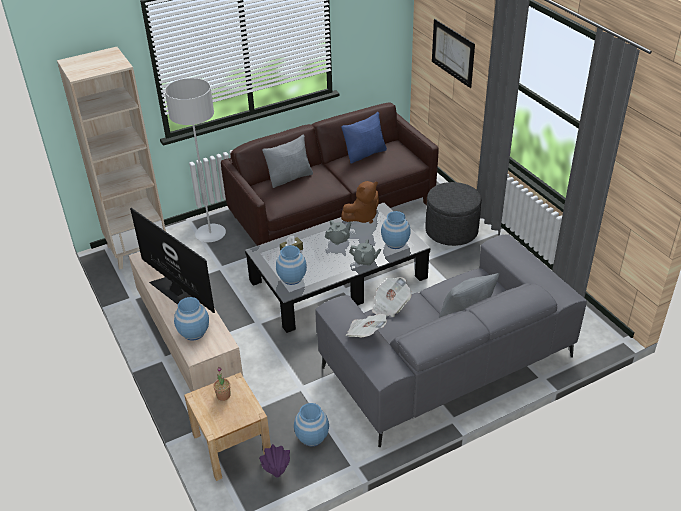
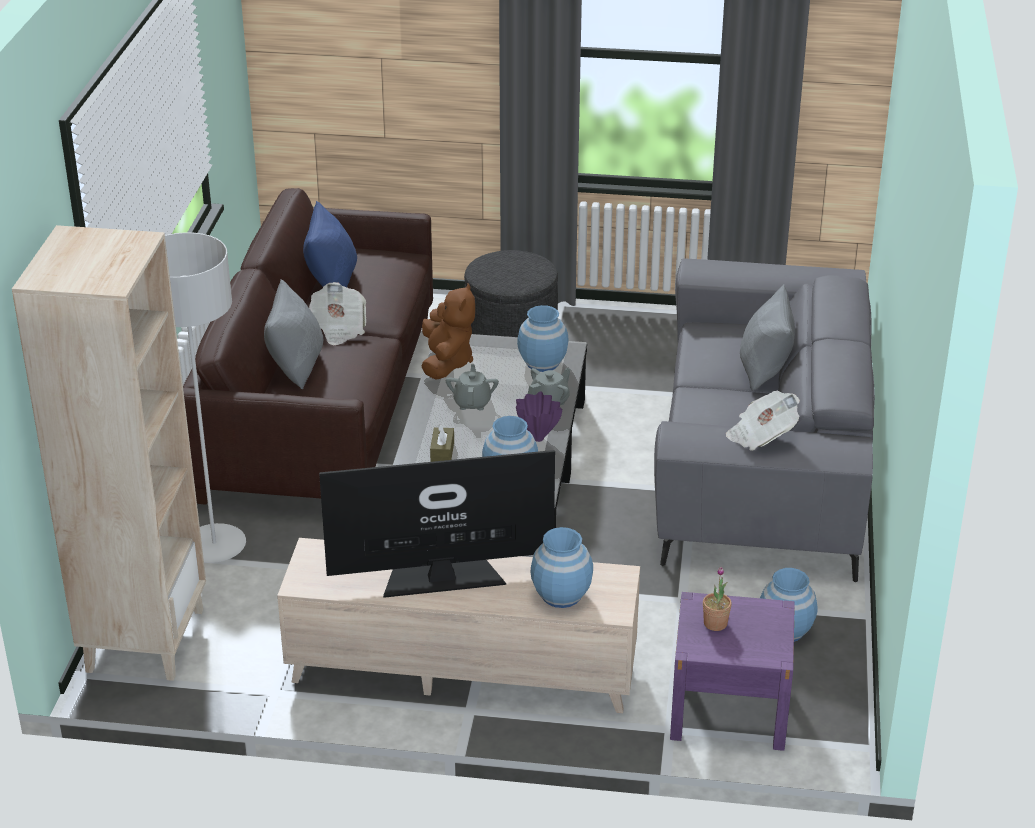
camera: 55 degrees left, 5 degrees down
beige nightstand [184,373,271,481] -> purple nightstand [670,592,795,751]
purple vase [259,444,290,478] -> purple vase moved to [516,392,562,442]
newspaper [372,277,412,317] -> newspaper moved to [309,282,366,345]
picture [432,19,475,88] -> none

